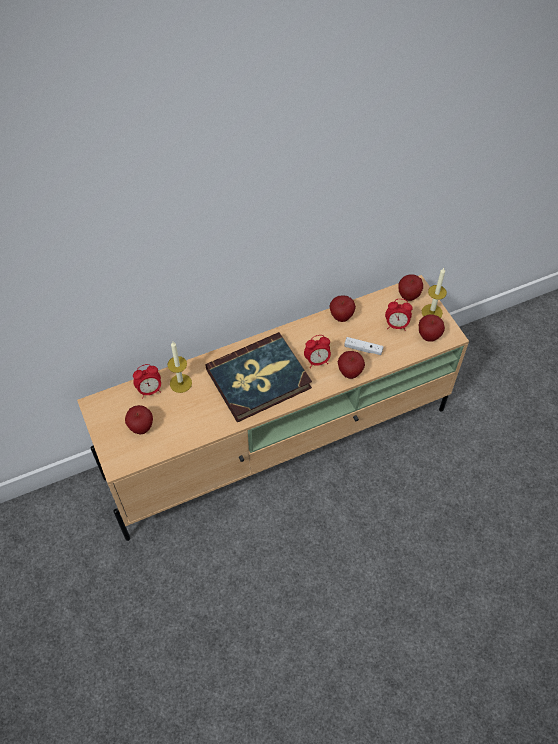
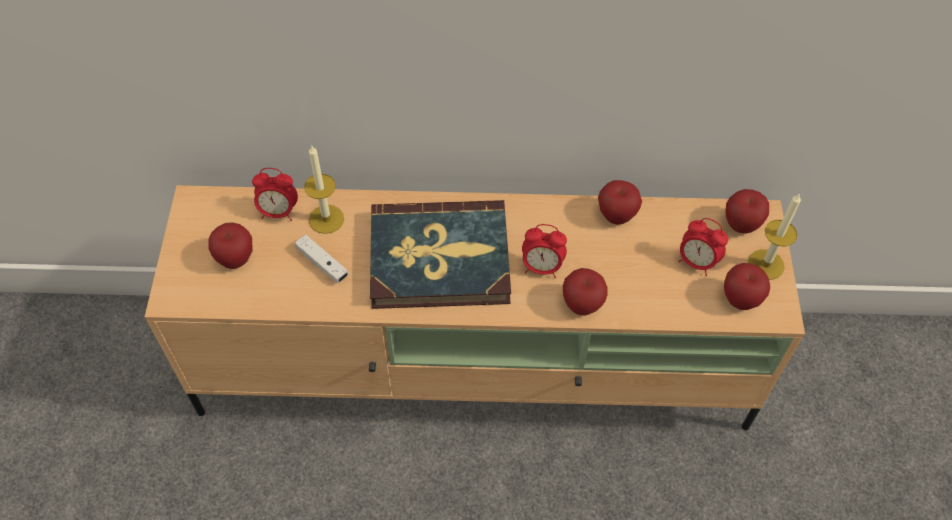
camera: 25 degrees right, 0 degrees up
white game controller [345,337,383,355] -> white game controller moved to [295,235,349,283]

